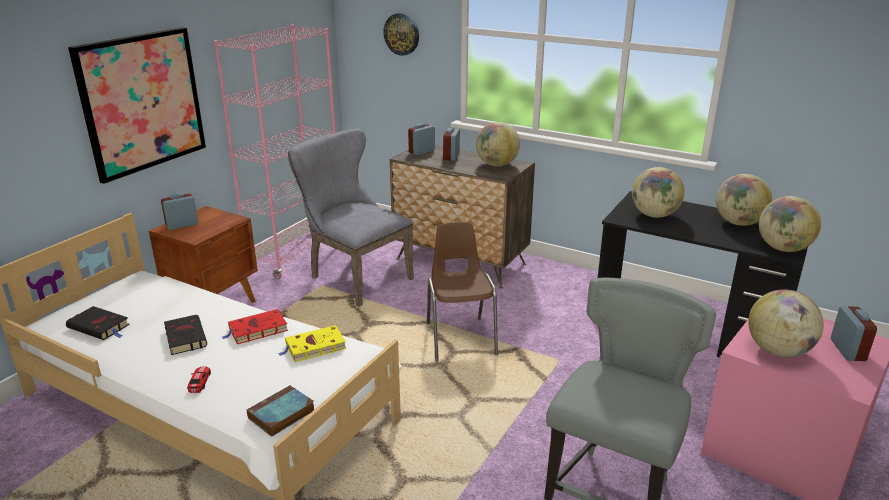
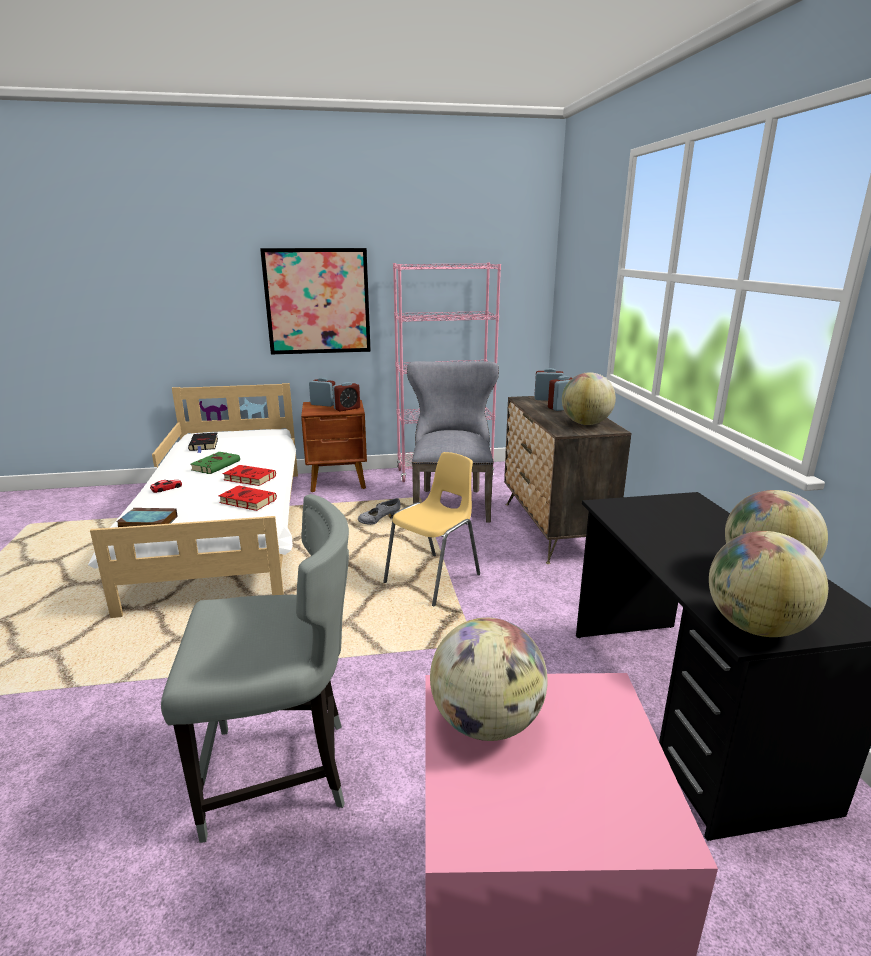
camera: 50 degrees right, 5 degrees down
black book [164,315,207,355] -> green book [191,452,240,474]
yellow book [278,325,346,362] -> red book [218,485,277,511]
wall clock [383,13,419,56] -> none
brown chair [427,222,498,361] -> yellow chair [383,452,480,606]
globe [632,167,684,218] -> none
alarm clock [831,306,877,361] -> alarm clock moved to [332,382,360,411]
none -> grey shoe [358,498,401,525]

